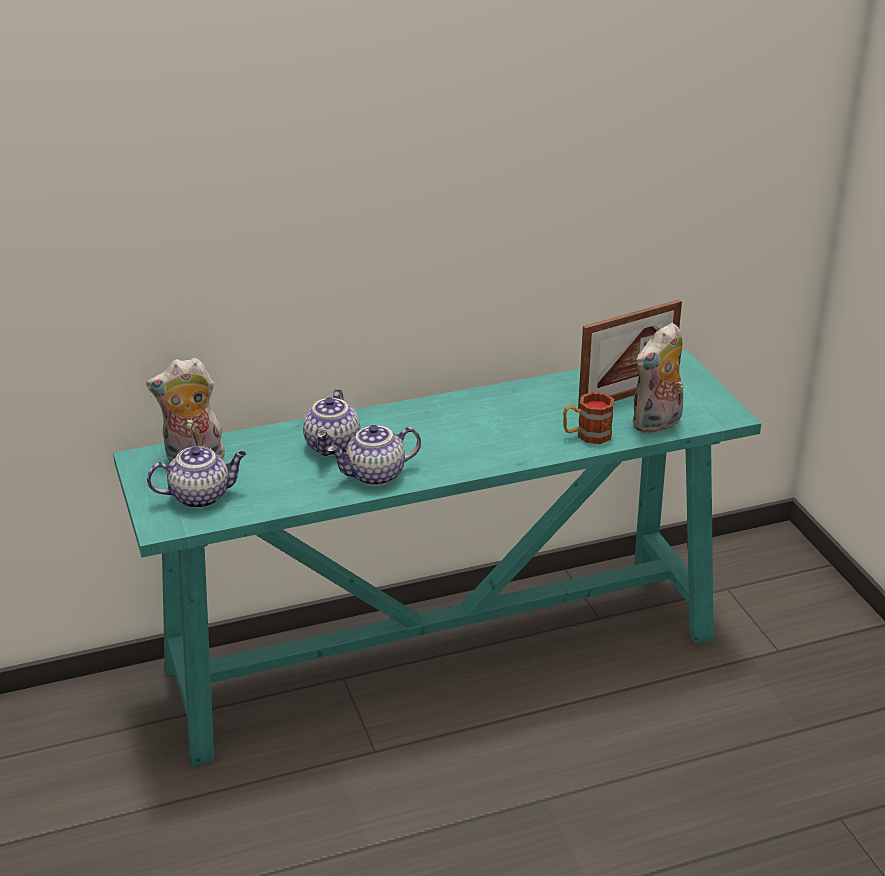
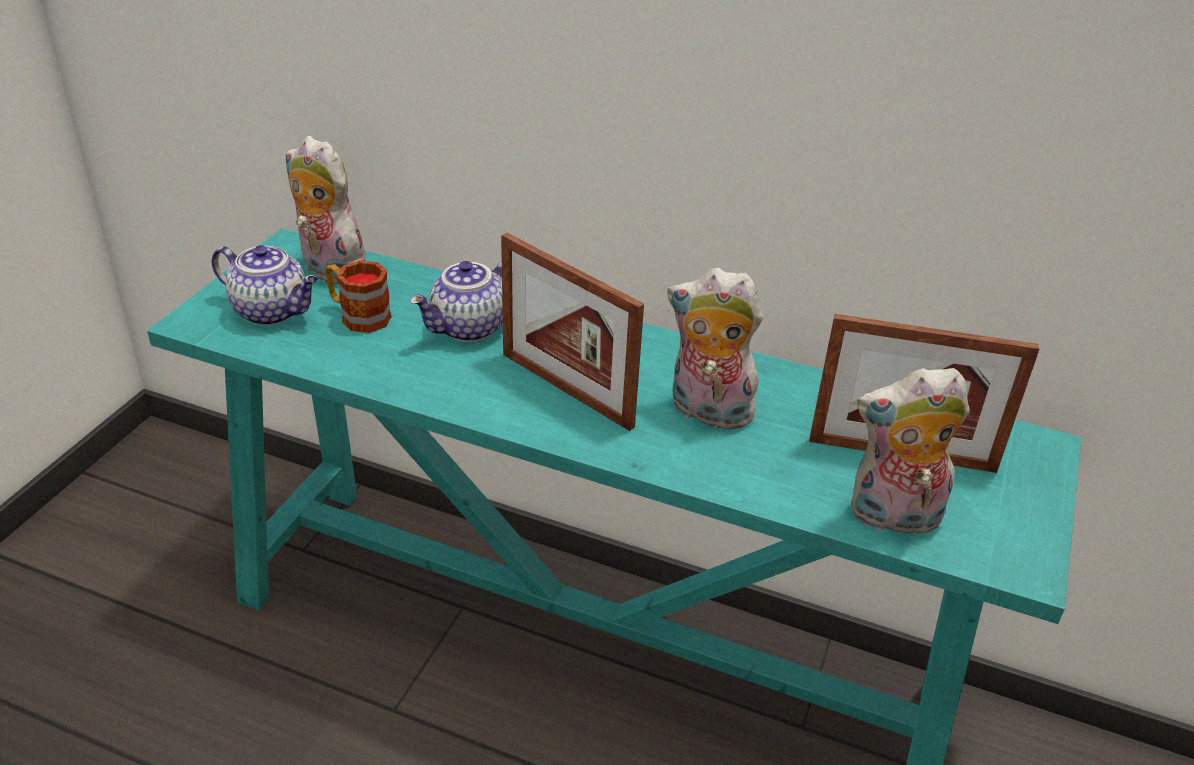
camera: 40 degrees right, 5 degrees up
teapot [327,425,421,486] -> none
mug [563,392,614,444] -> mug moved to [326,261,392,333]
none -> picture frame [501,233,644,431]
none -> plush toy [667,268,763,429]

